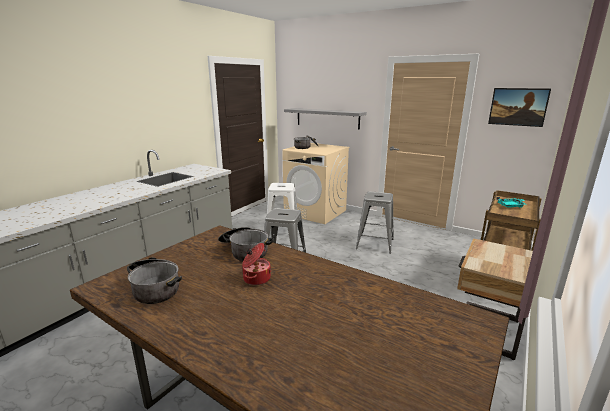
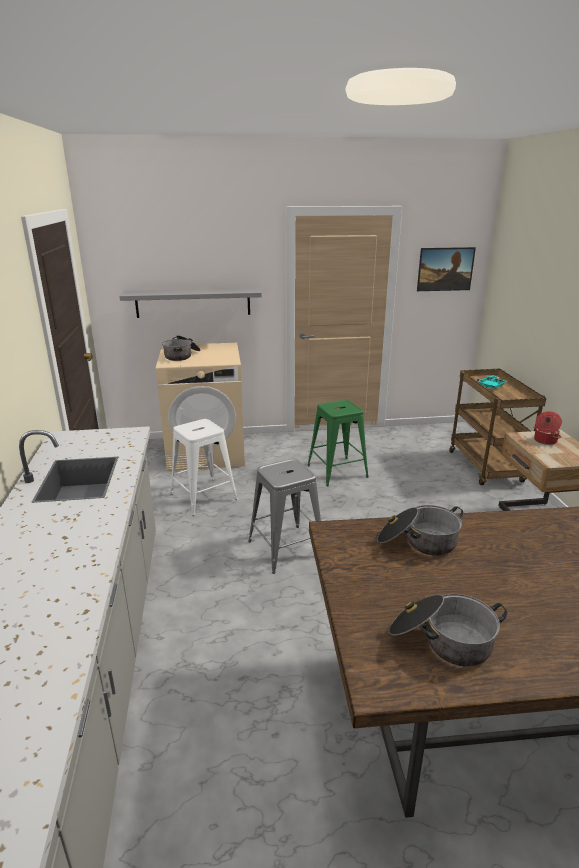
camera: 40 degrees left, 5 degrees up
cooking pot [242,243,272,285] -> cooking pot moved to [533,411,562,445]
grey stool [356,191,394,254] -> green stool [307,400,369,486]

